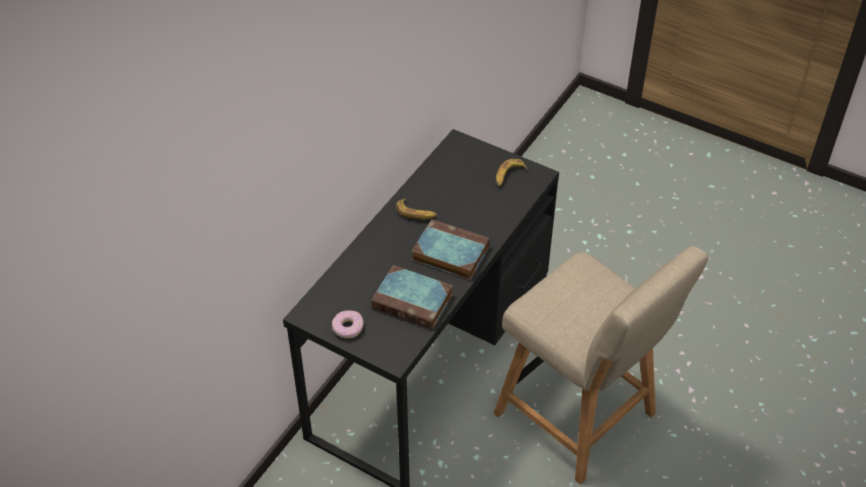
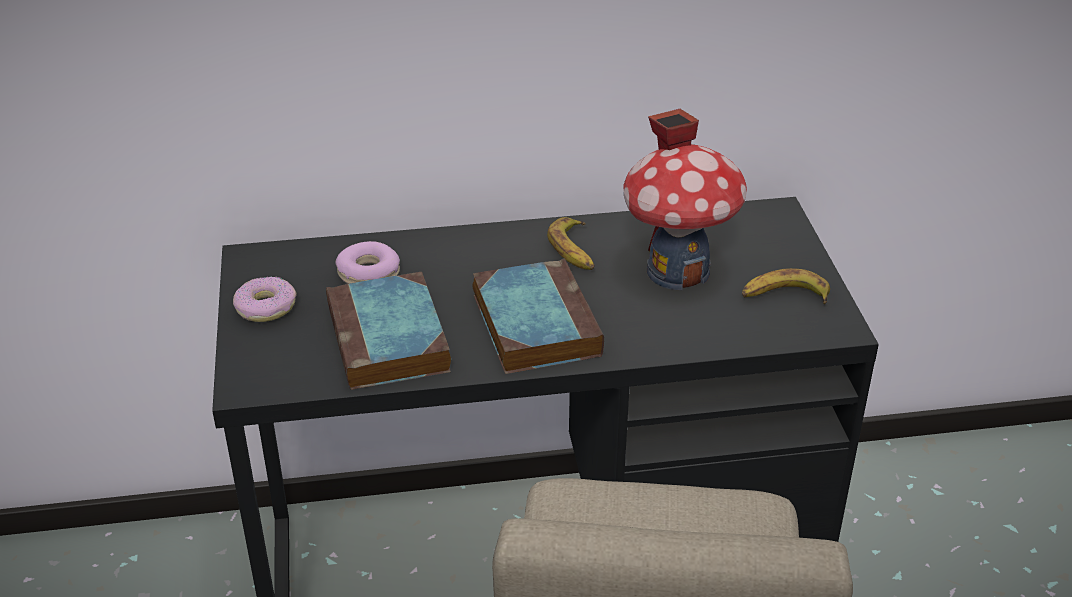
camera: 50 degrees right, 10 degrees down
none -> donut [335,241,400,284]
none -> toy house [624,109,747,290]

